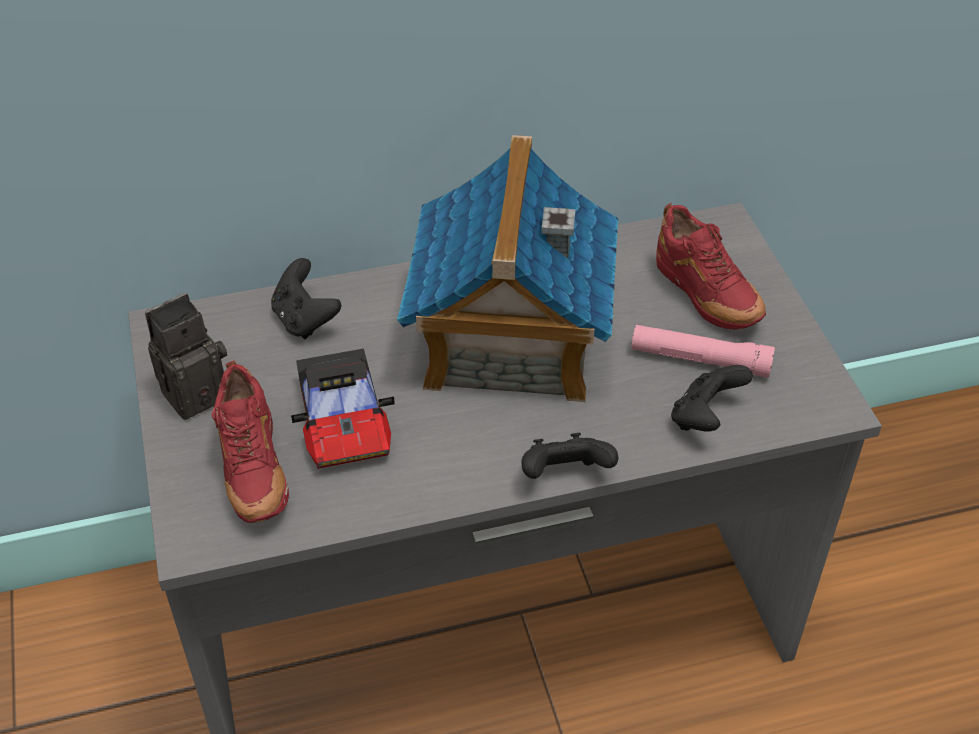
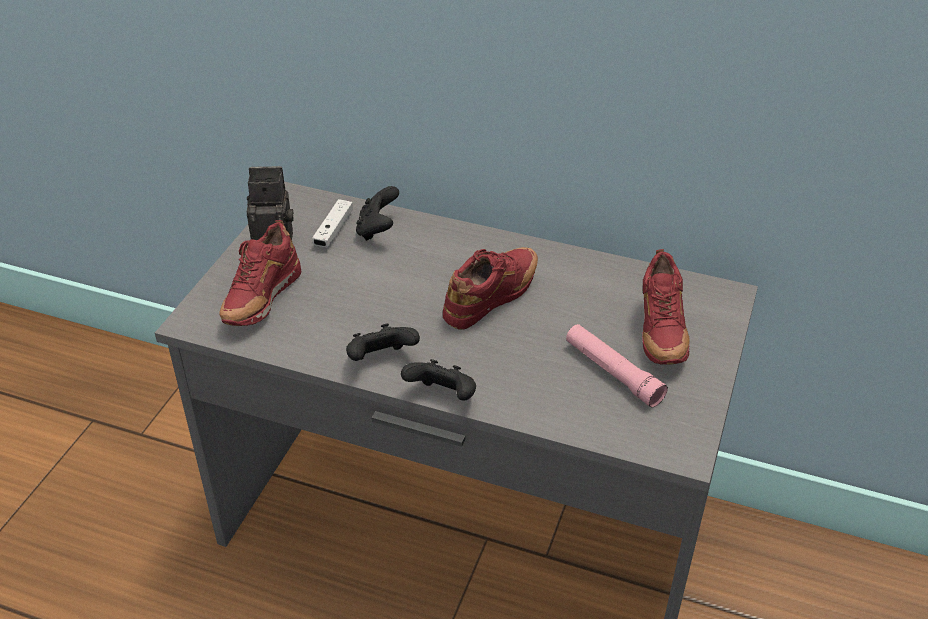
camera: 35 degrees right, 5 degrees down
toy car [291,349,395,469] -> none
toy house [397,135,618,402] -> red shoe [443,247,538,329]
black game controller [671,365,753,431] -> black game controller moved to [346,323,420,361]
none -> white game controller [312,199,353,247]

